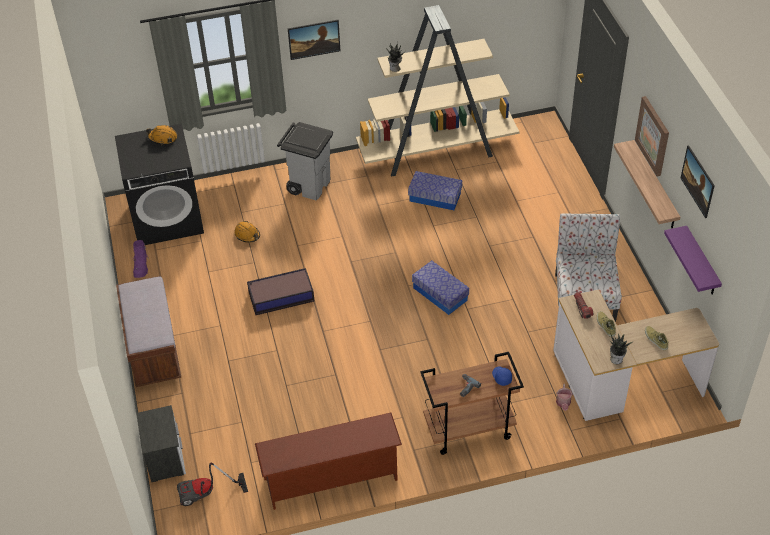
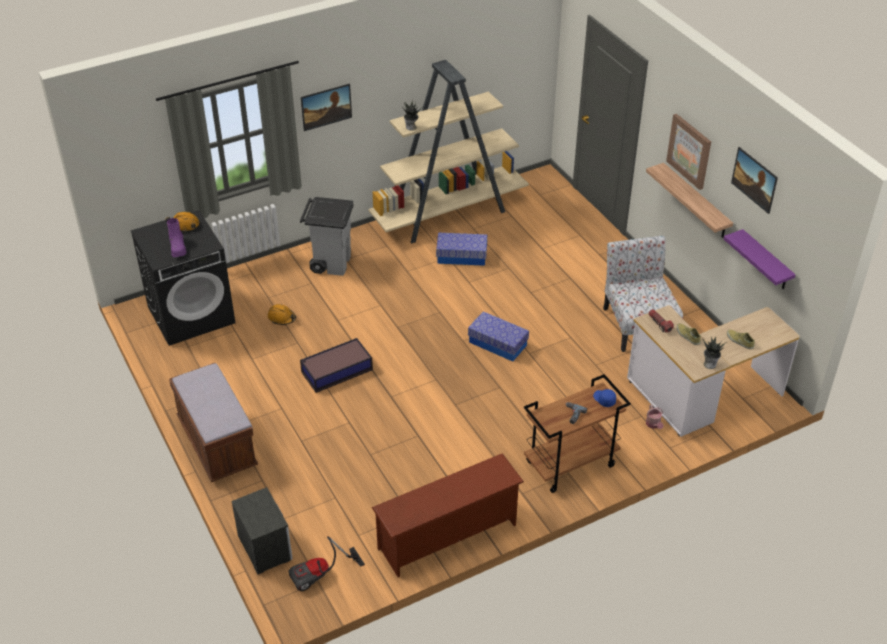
camera: 15 degrees left, 5 degrees down
purple boot [133,240,149,278] -> purple boot moved to [167,218,187,257]

